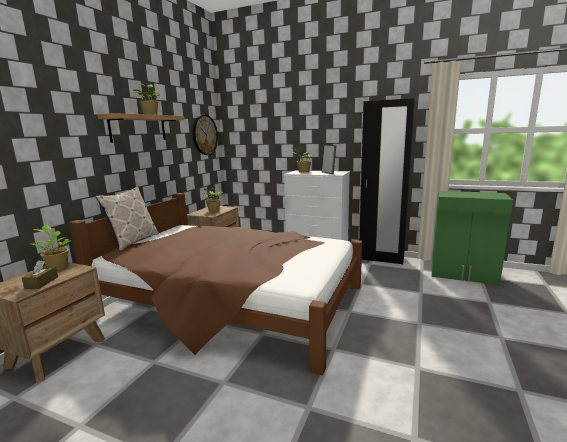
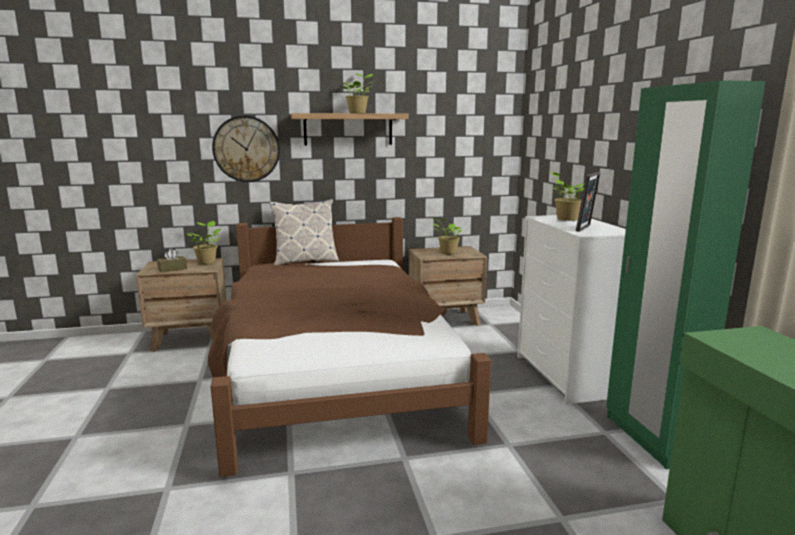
camera: 55 degrees right, 0 degrees up
wall clock [193,115,218,155] -> wall clock moved to [212,116,280,182]
black wardrobe [359,98,415,264] -> green wardrobe [606,80,766,469]

